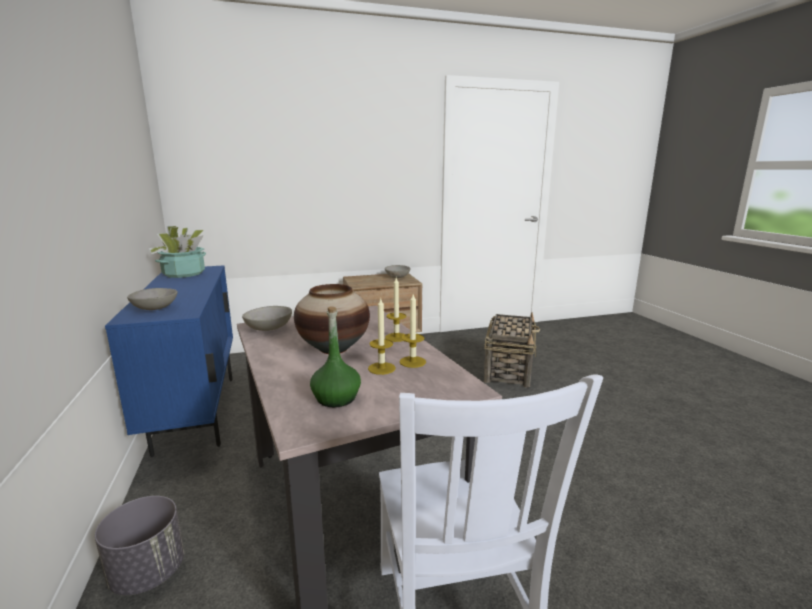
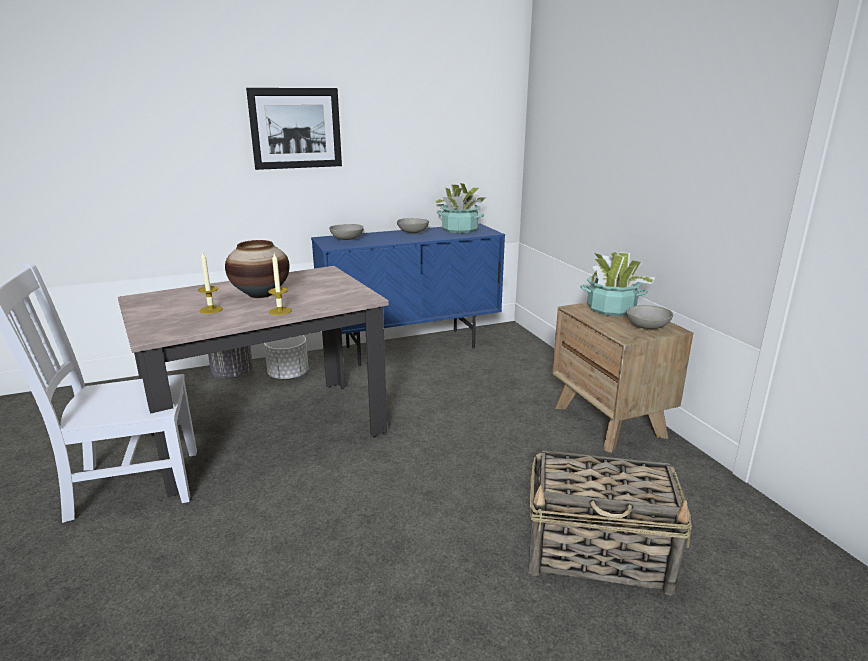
camera: 85 degrees right, 5 degrees up
grey bowl [242,306,292,331] -> grey bowl moved to [397,218,429,233]
green bottle [310,307,361,407] -> none
candle [399,294,426,368] -> none
none -> picture [246,88,342,170]
none -> white planter [264,335,309,380]
none -> potted plant [580,251,656,316]

